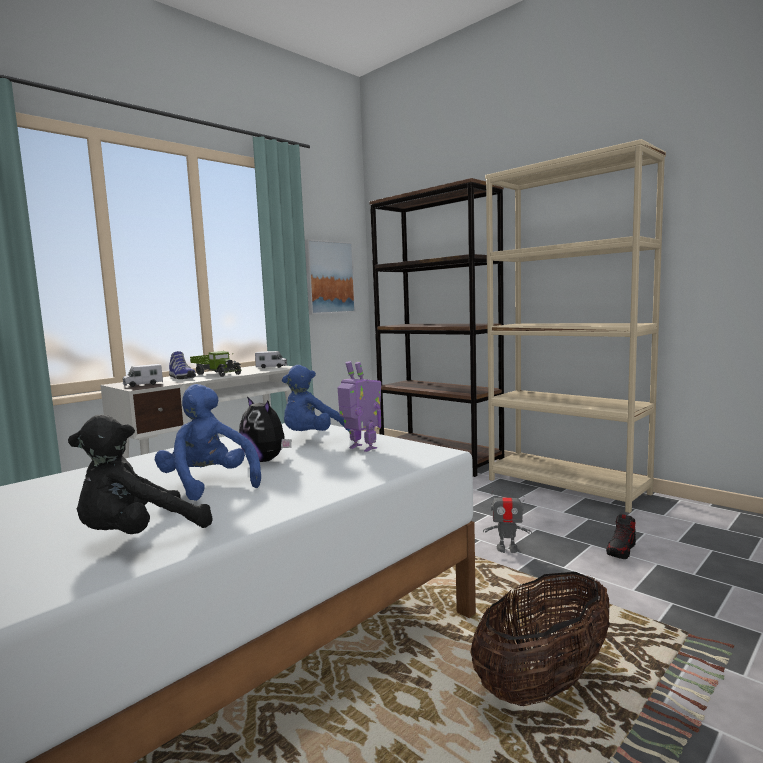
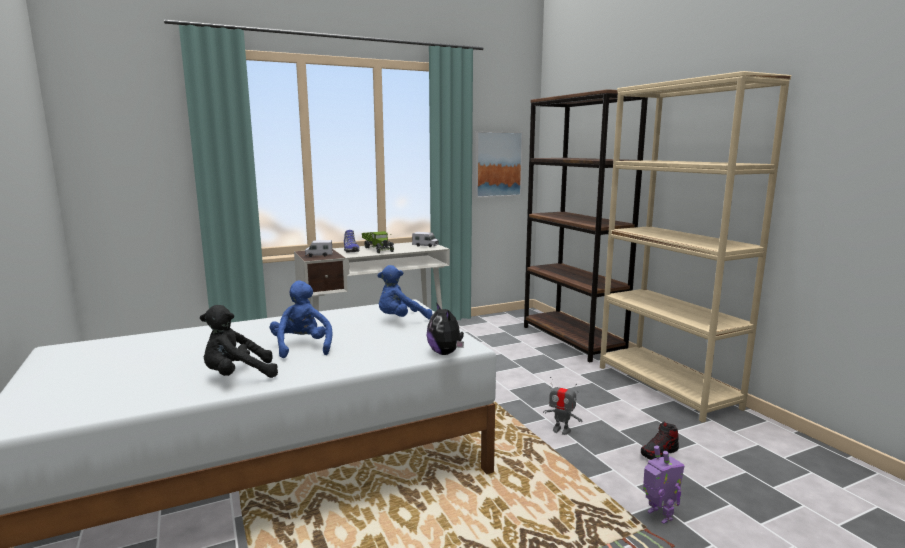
camera: 20 degrees right, 5 degrees up
plush toy [239,397,291,462] -> plush toy moved to [427,302,464,355]
toy robot [338,361,381,452] -> toy robot moved to [643,445,684,524]
basket [470,572,610,706] -> none

